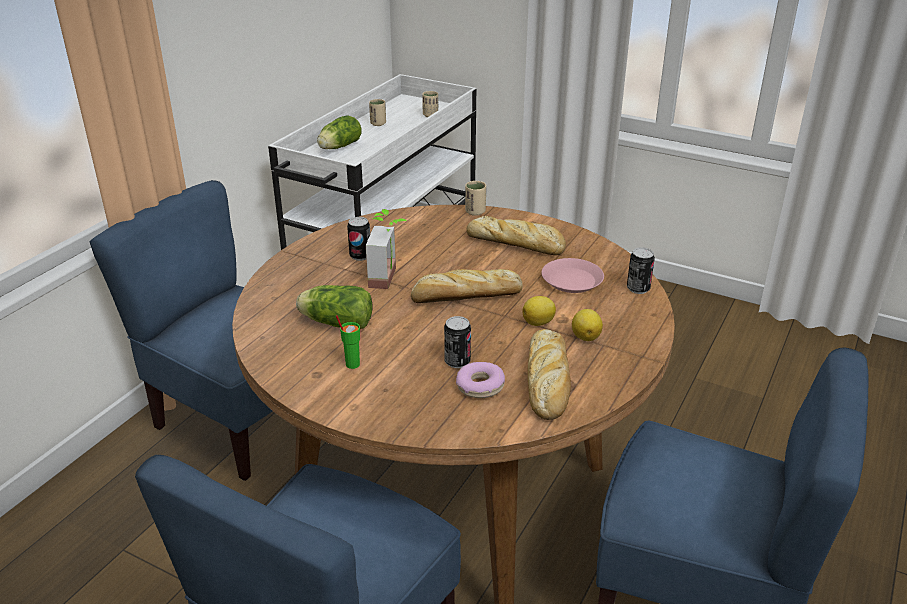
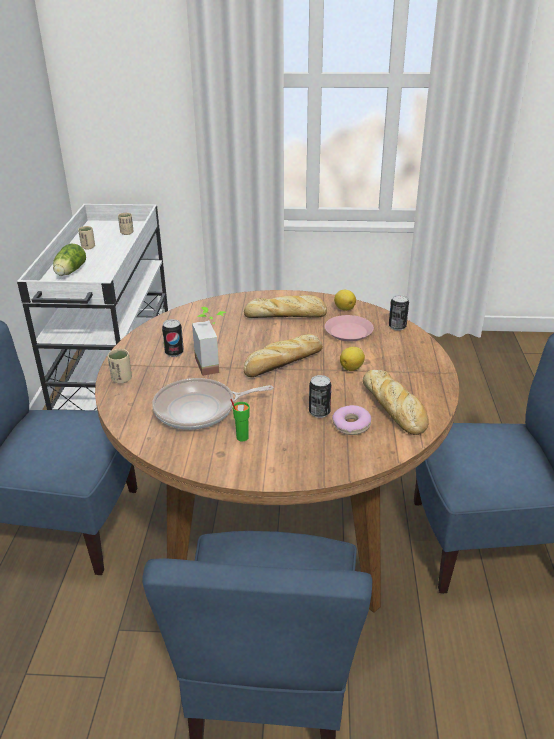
camera: 25 degrees left, 0 degrees up
lettuce [296,285,373,329] -> frying pan [152,378,273,430]
beige cup [465,181,486,216] -> beige cup moved to [108,349,132,384]
lemon [572,309,603,341] -> lemon moved to [334,290,356,311]

